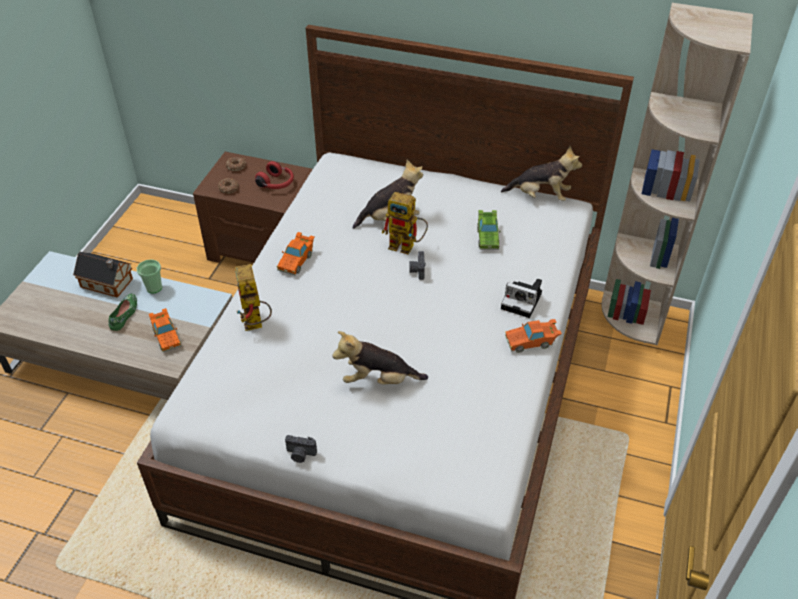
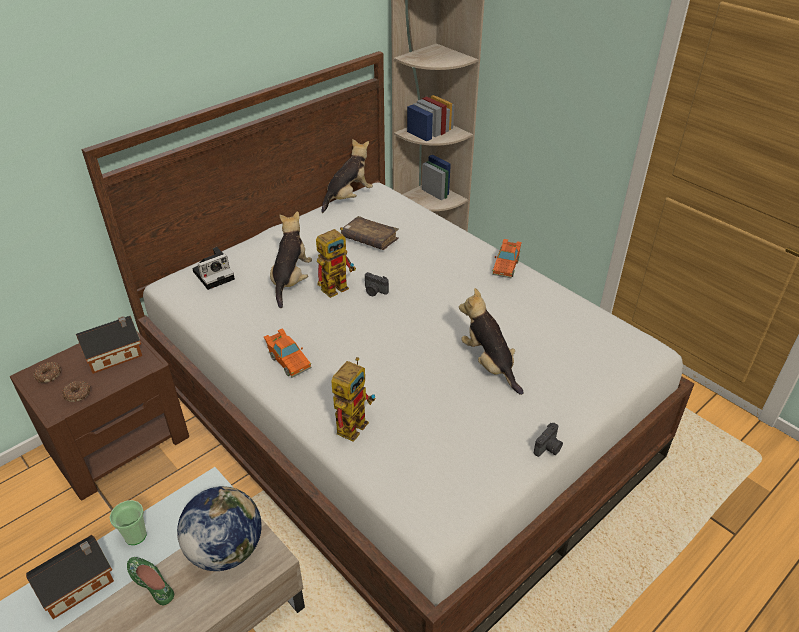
camera: 60 degrees left, 5 degrees down
orange toy car [149,308,181,352] -> globe [177,486,262,571]
toy robot [235,264,272,331] -> toy robot turned 75 degrees counterclockwise [331,357,375,442]
red headphones [255,161,294,189] -> toy house [76,316,142,374]
plush toy [332,331,428,385] -> plush toy turned 120 degrees clockwise [459,288,524,395]
green toy car [477,210,501,250] -> brown book [342,216,399,250]
camera [501,279,542,318] -> camera moved to [192,247,235,290]

